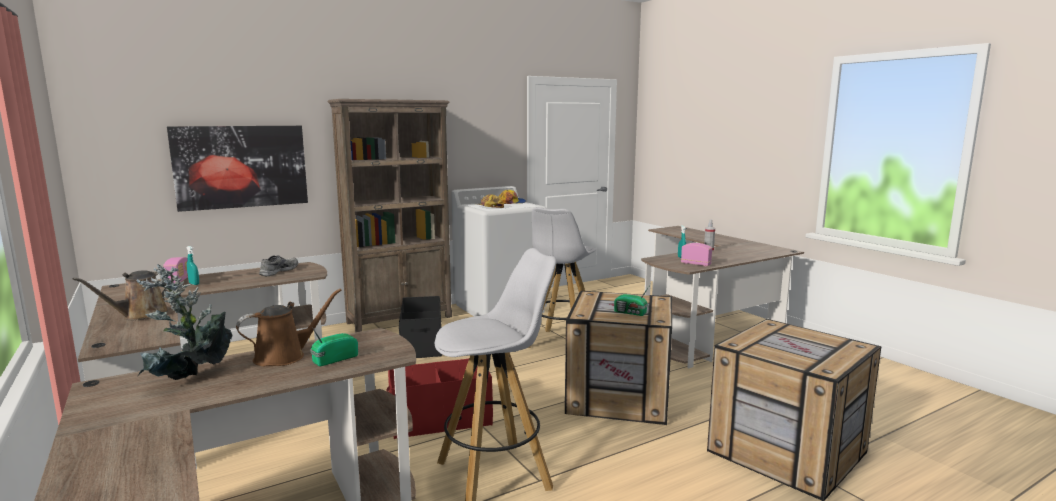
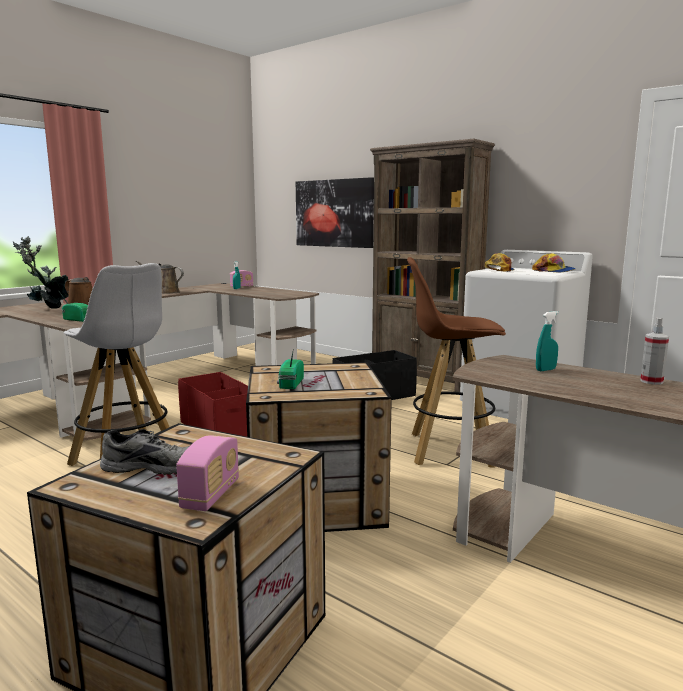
camera: 70 degrees right, 0 degrees up
grey shoe [259,255,298,276] -> grey shoe moved to [100,429,189,475]
white stool [528,207,596,348] -> brown stool [407,257,506,468]
radio [681,243,712,266] -> radio moved to [176,435,239,511]

